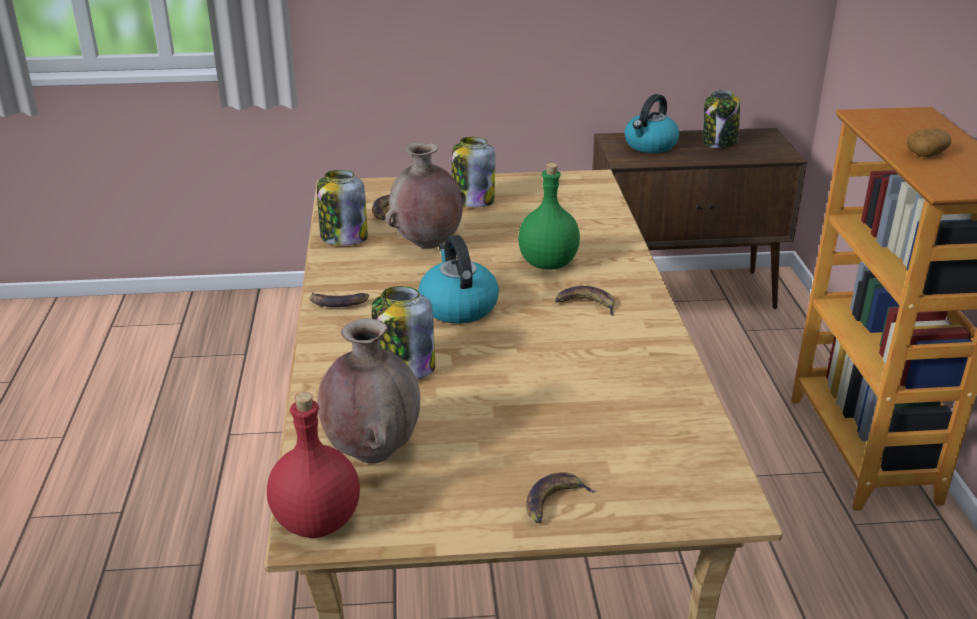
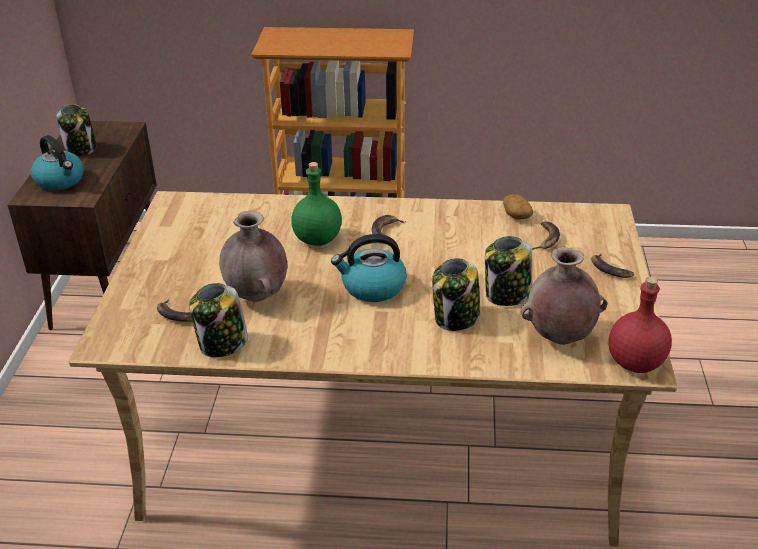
camera: 80 degrees left, 5 degrees up
banana [309,292,369,307] -> banana moved to [531,222,560,250]
jar [452,137,495,207] -> jar moved to [485,236,532,306]
potato [907,128,951,157] -> potato moved to [503,194,533,220]

